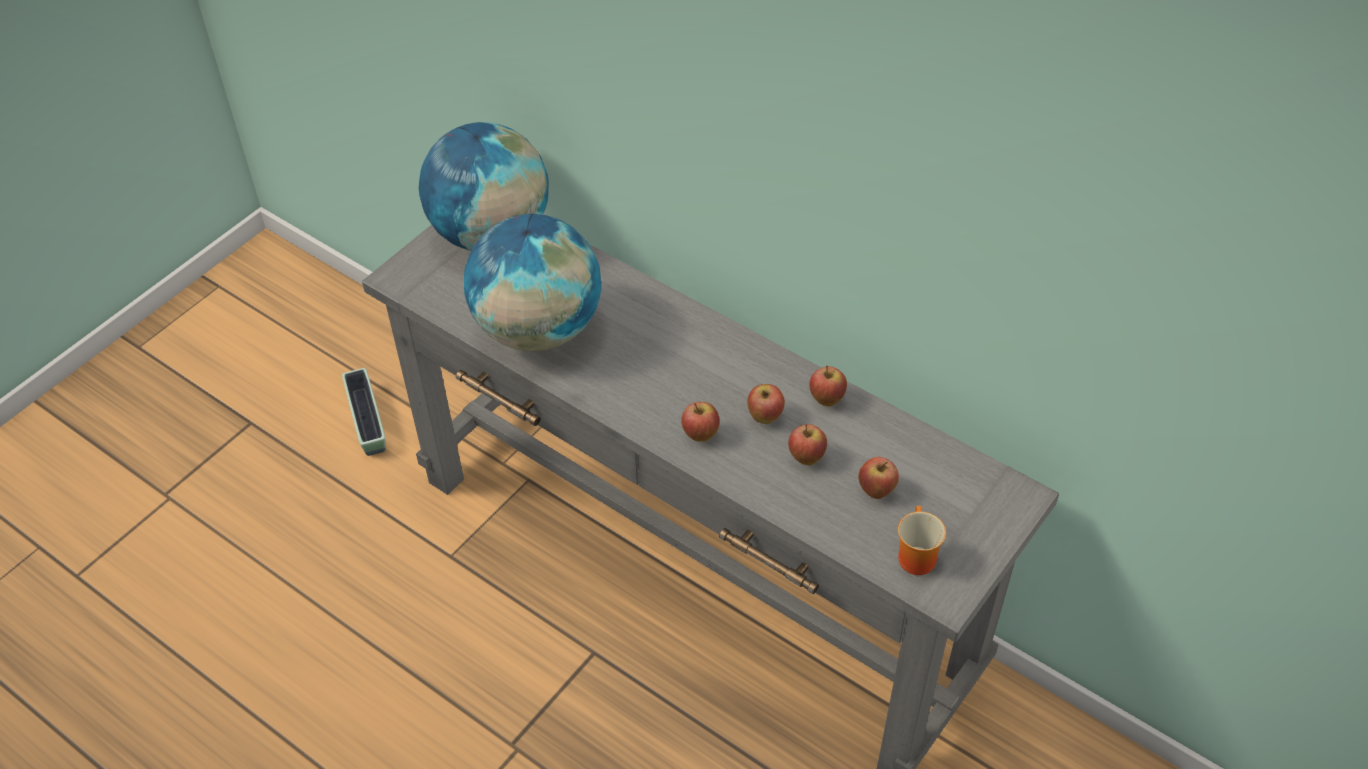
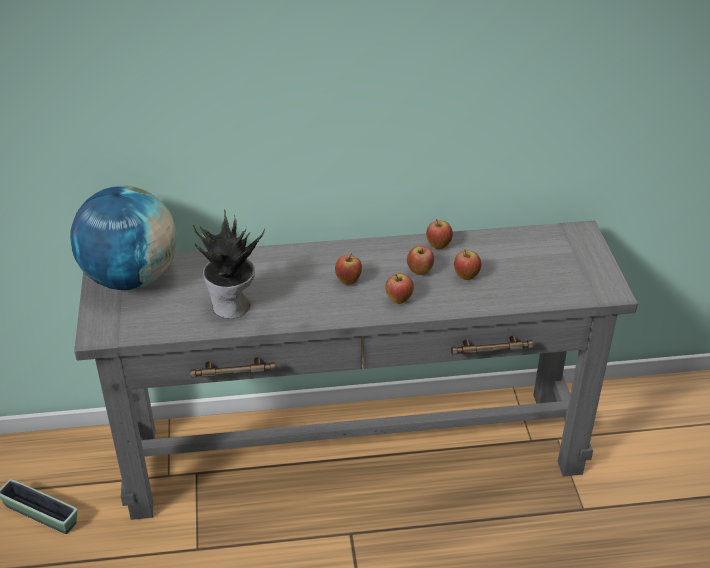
camera: 45 degrees left, 10 degrees down
globe [464,214,601,351] -> potted plant [193,209,265,319]
apple [858,457,899,499] -> apple moved to [335,253,362,285]
mug [898,506,946,575] -> none

